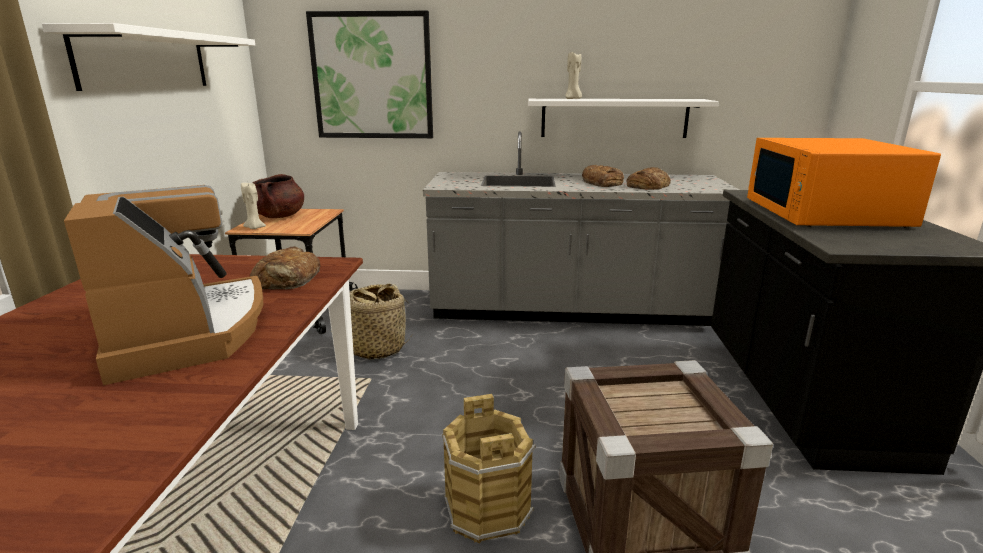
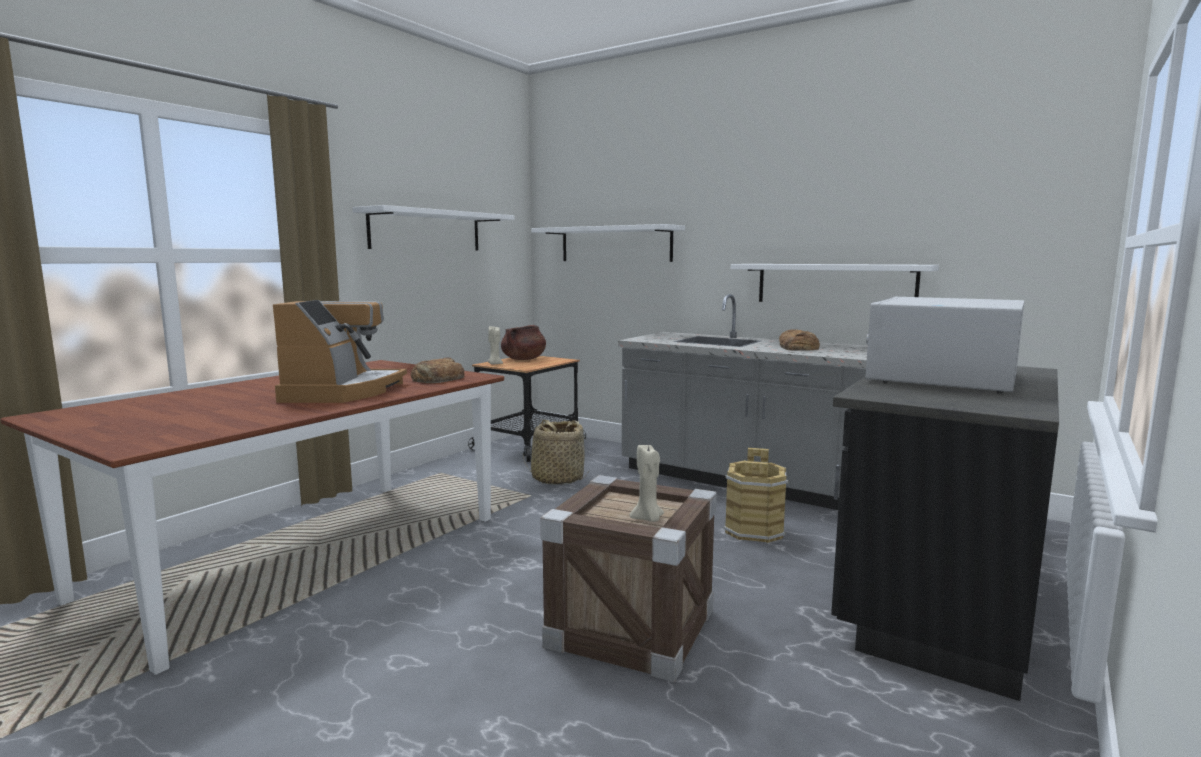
camera: 30 degrees right, 10 degrees down
picture [306,11,433,138] -> white shelf [531,224,685,262]
brown bucket [442,394,536,543] -> brown bucket moved to [724,448,788,543]
beige candle [565,52,582,99] -> beige candle moved to [629,445,664,522]
bread [627,167,671,190] -> none
orange microwave [747,138,941,228] -> white microwave [865,297,1025,394]

